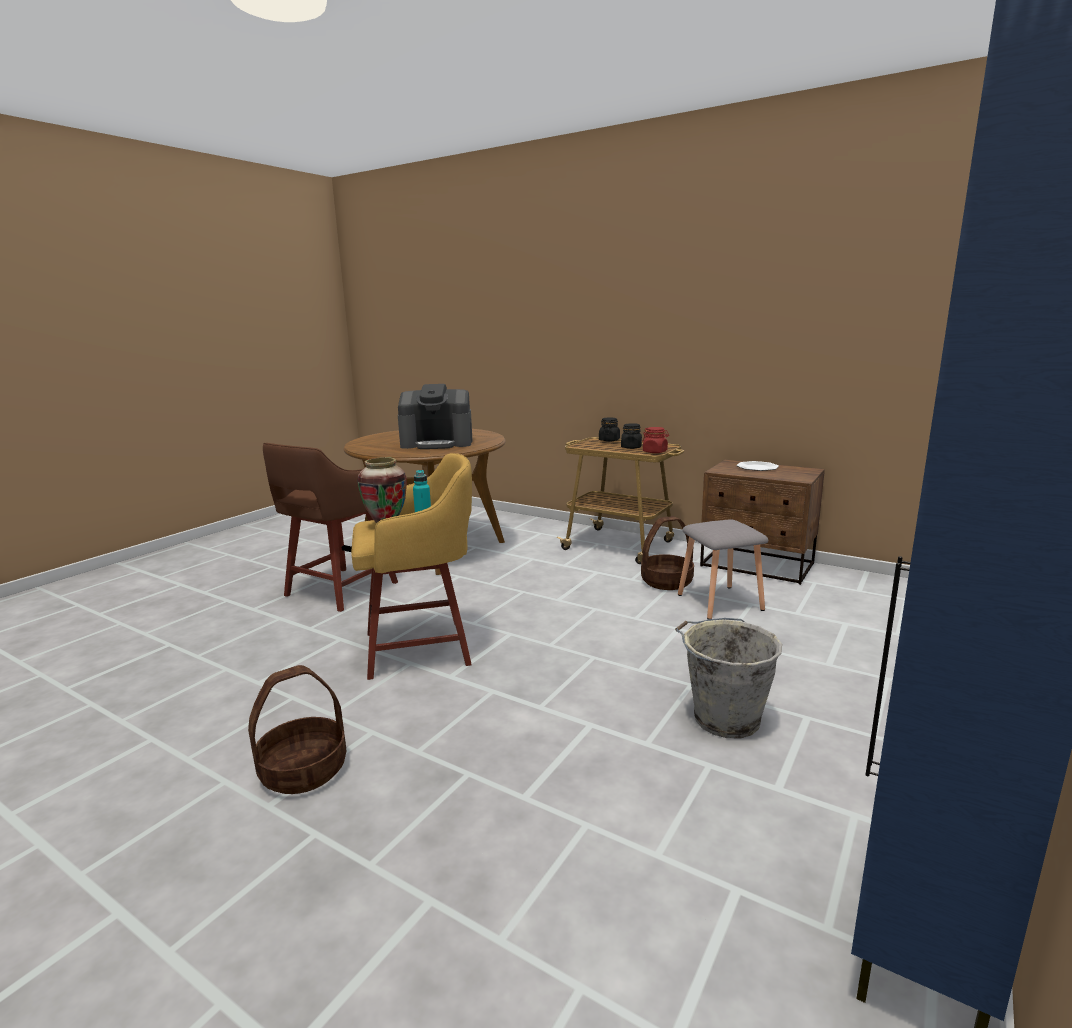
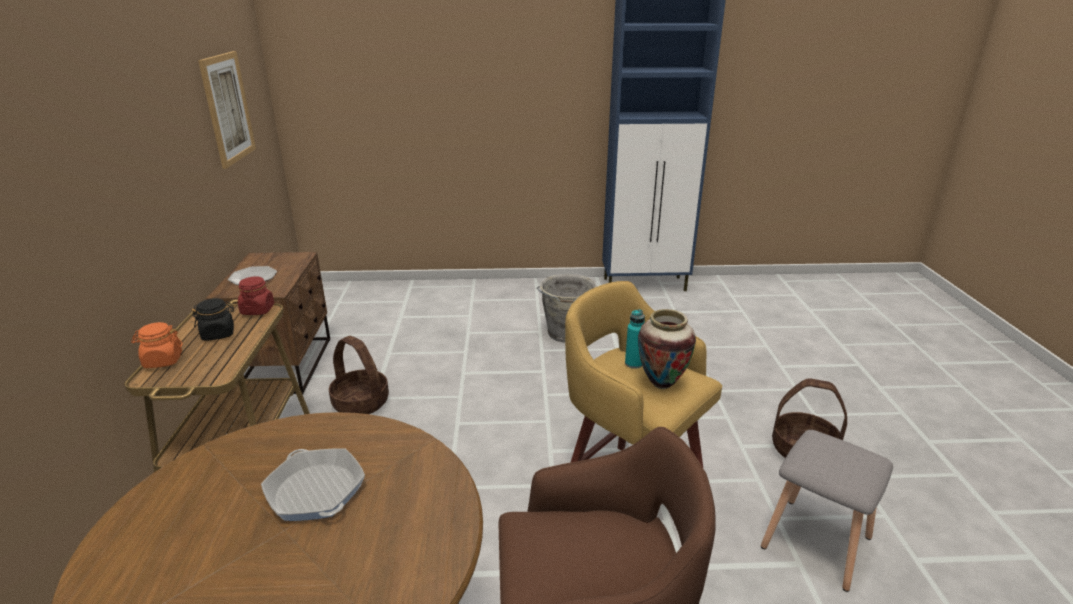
camera: 125 degrees left, 10 degrees up
coffee machine [398,384,472,449] -> frying pan [261,448,365,521]
black jar [599,418,620,442] -> orange jar [131,322,183,368]
grey stool [678,519,768,620] -> grey stool moved to [761,430,893,592]
none -> picture [198,51,256,169]

